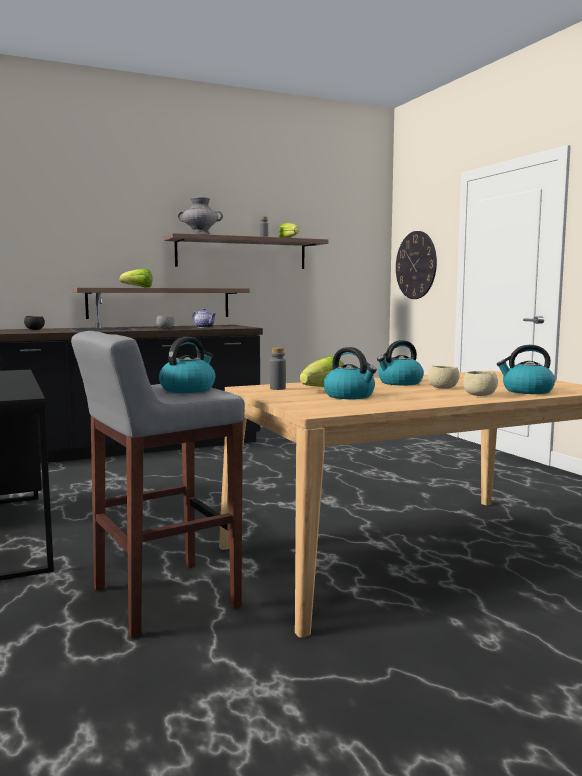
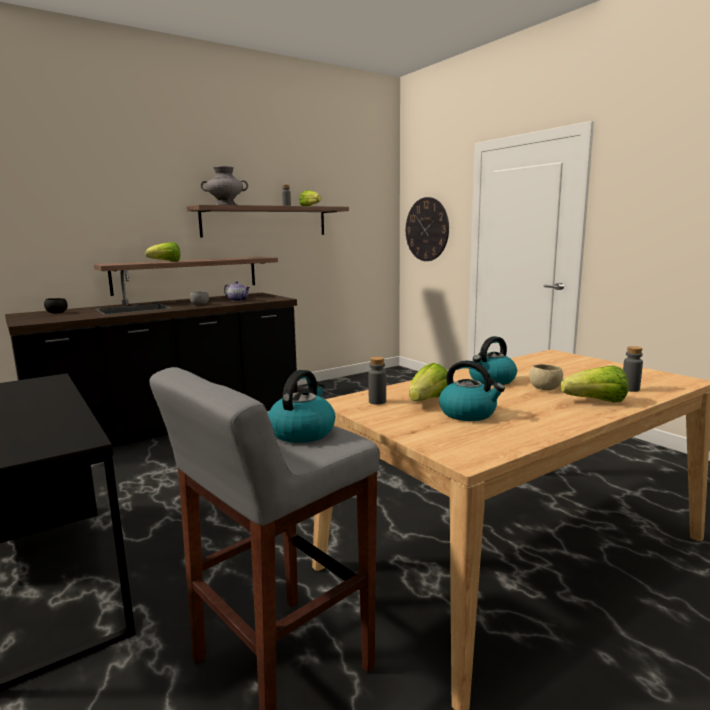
camera: 10 degrees left, 5 degrees up
beige bowl [463,371,498,396] -> lettuce [561,366,629,402]
kettle [497,345,555,394] -> grey bottle [623,346,643,392]

